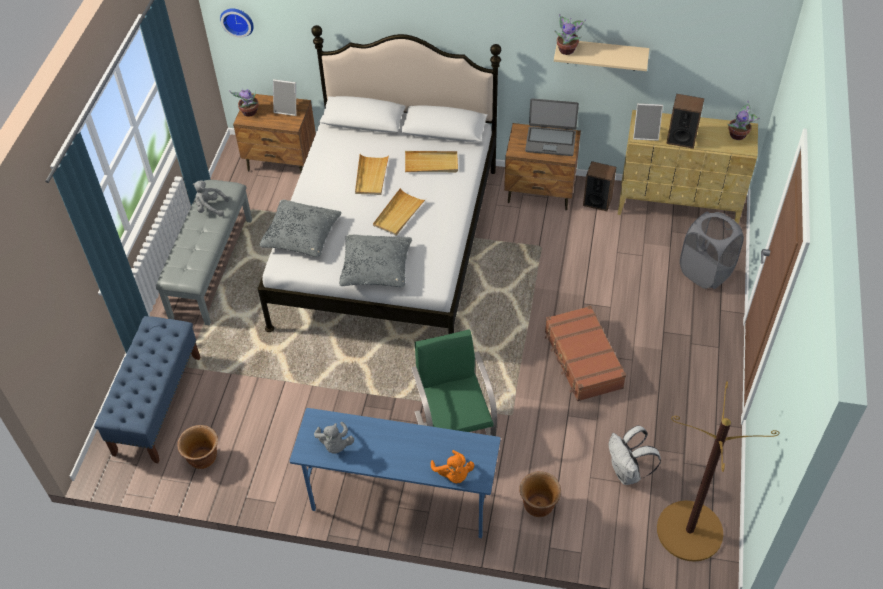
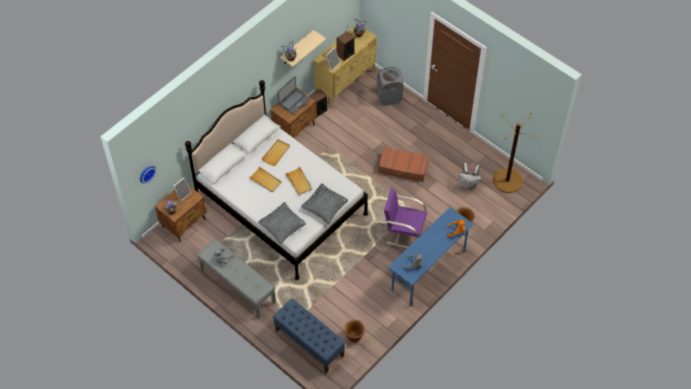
camera: 60 degrees left, 5 degrees up
green chair [411,329,497,436] -> purple chair [384,188,427,249]

